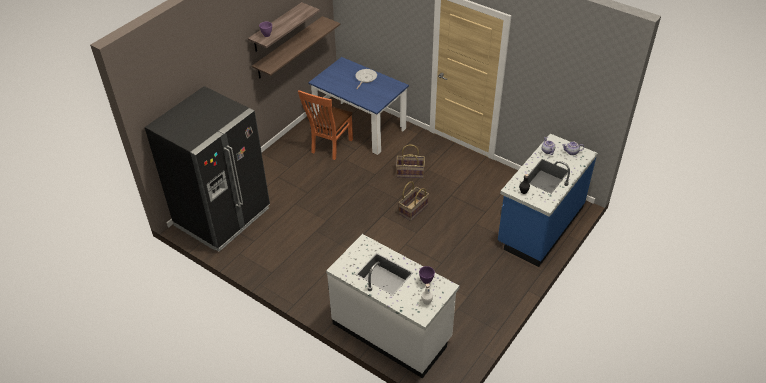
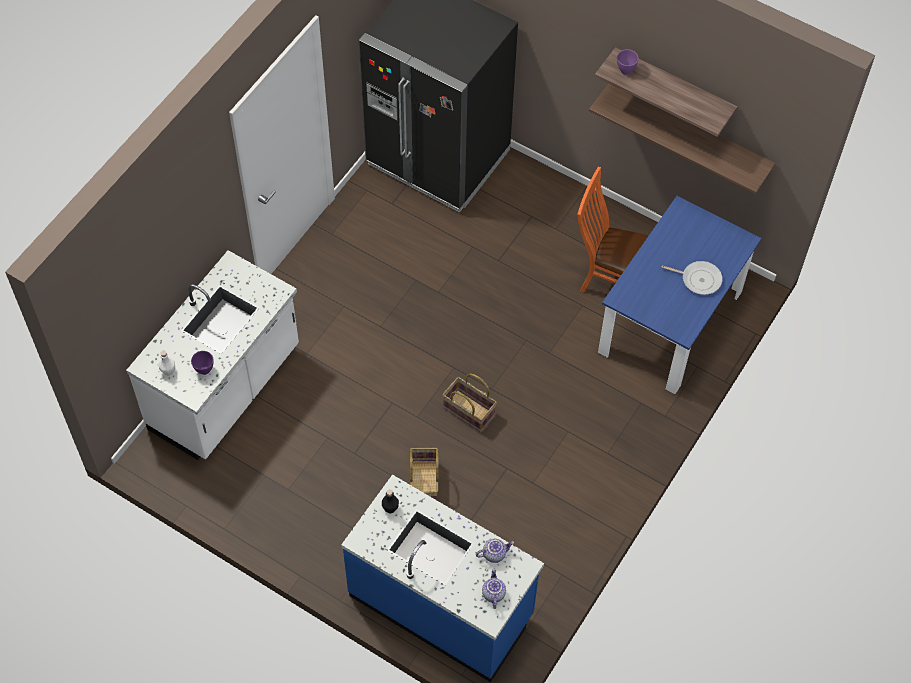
camera: 85 degrees right, 15 degrees up
basket [396,144,425,178] -> basket moved to [410,448,439,500]

